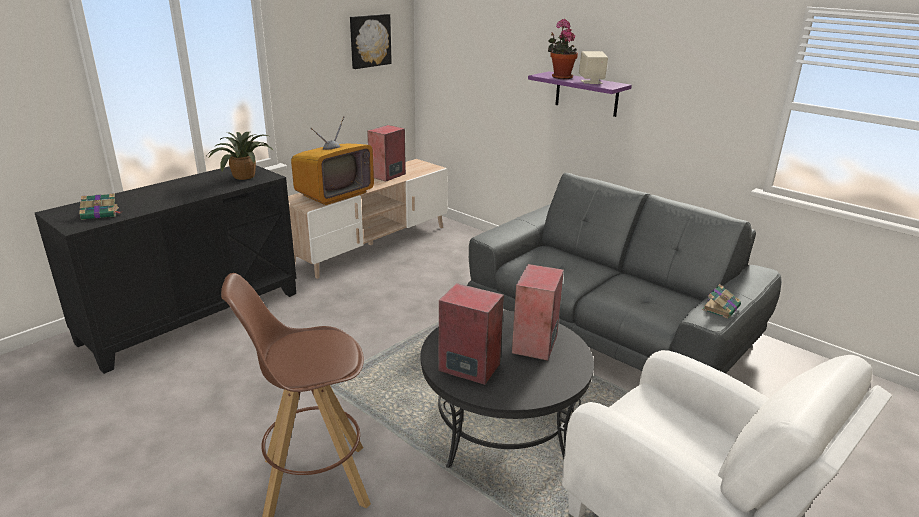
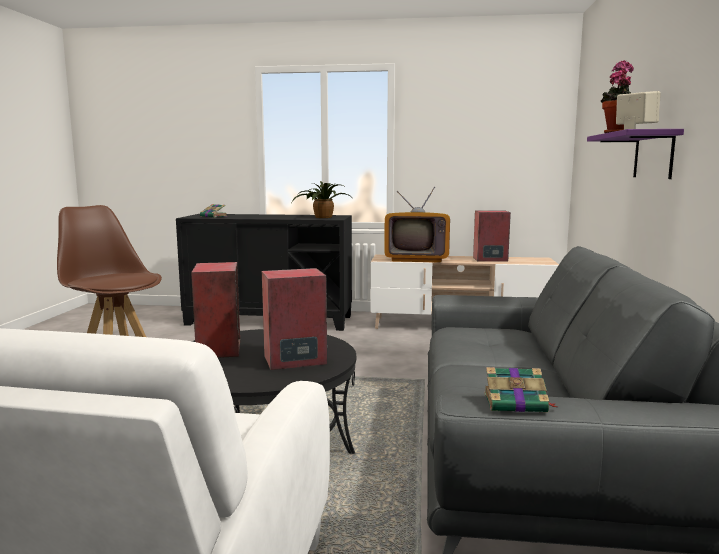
camera: 55 degrees right, 15 degrees down
picture [350,14,392,69] -> none

